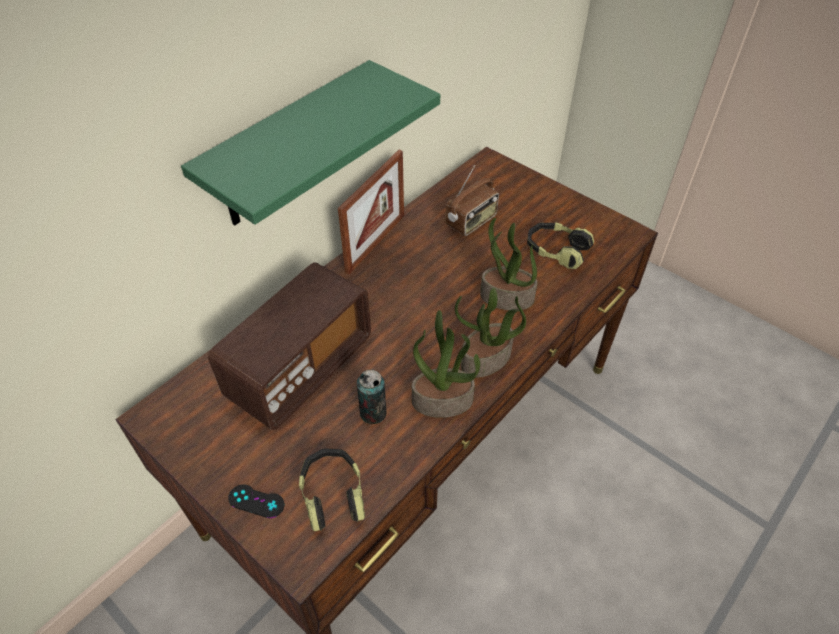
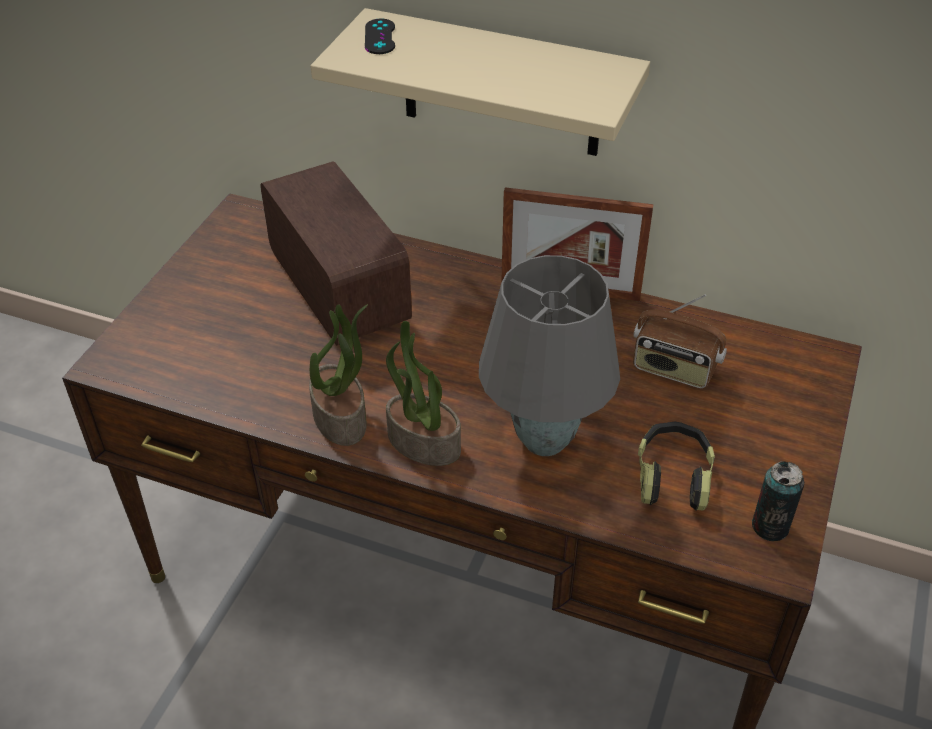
camera: 70 degrees right, 5 degrees down
green shelf [181,60,440,226] -> beige shelf [311,8,650,156]
radio [208,262,371,430] -> radio turned 135 degrees counterclockwise [260,161,412,345]
black game controller [228,484,285,518] -> black game controller moved to [365,19,395,54]
headphones [299,448,365,531] -> none
can [357,369,387,424] -> can moved to [752,461,804,541]
potted plant [480,218,538,310] -> grey table lamp [479,255,620,456]

